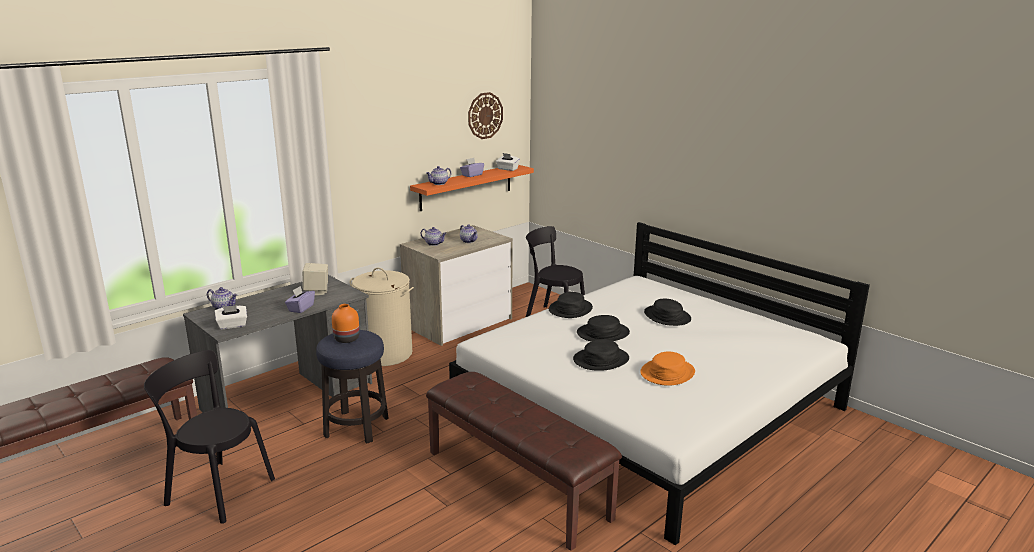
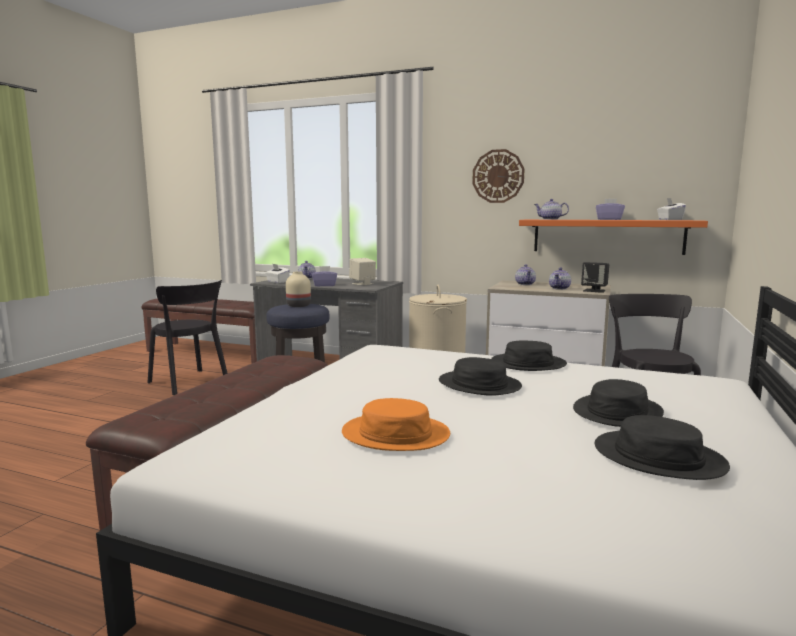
camera: 65 degrees right, 10 degrees down
black chair [144,350,275,524] -> black chair turned 135 degrees clockwise [148,280,228,395]
orange vase [332,304,360,343] -> beige vase [286,271,311,307]
wall clock [468,92,503,139] -> wall clock moved to [472,149,525,203]
black hat [573,340,629,371] -> black hat moved to [595,415,730,480]
none -> black speaker [581,262,609,293]

